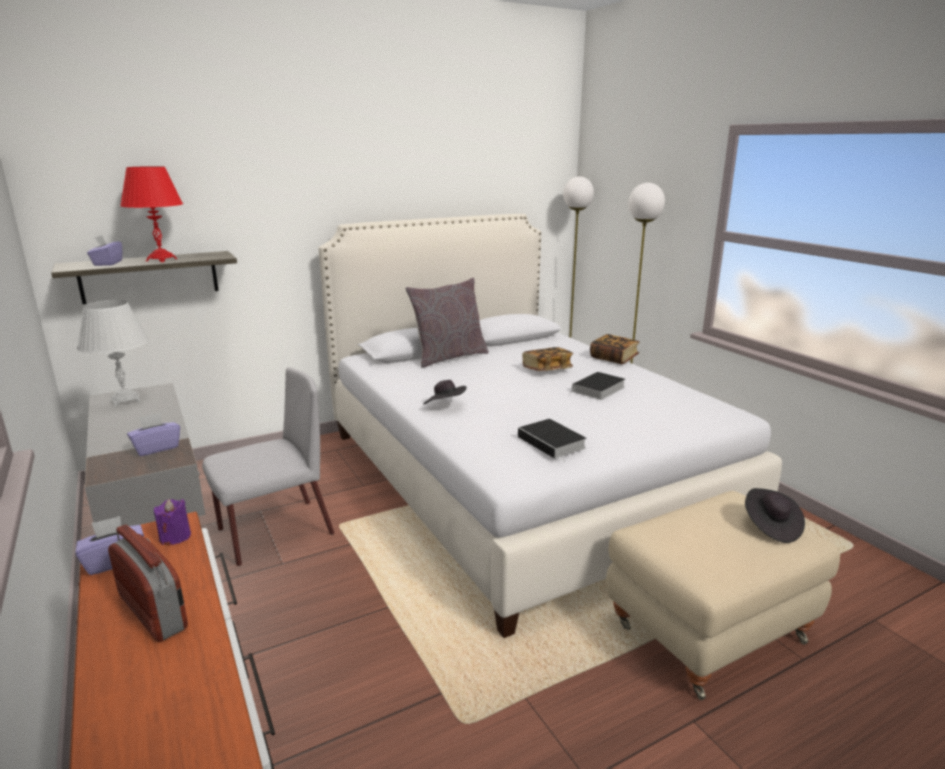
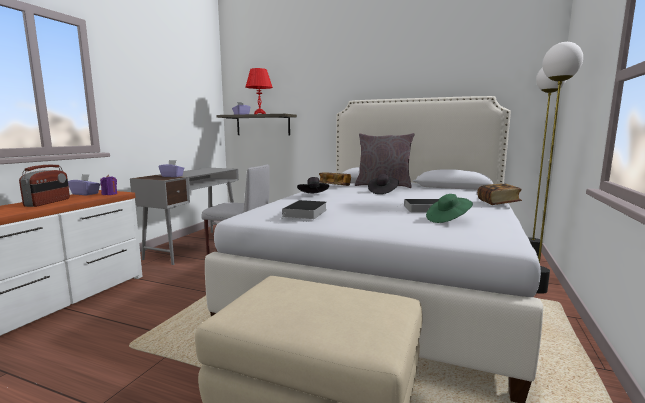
camera: 50 degrees right, 10 degrees down
white table lamp [77,300,149,407] -> none
book [522,347,573,371] -> book moved to [319,173,351,186]
black hat [745,488,805,543] -> black hat moved to [368,174,399,194]
none -> green hat [426,194,473,223]

